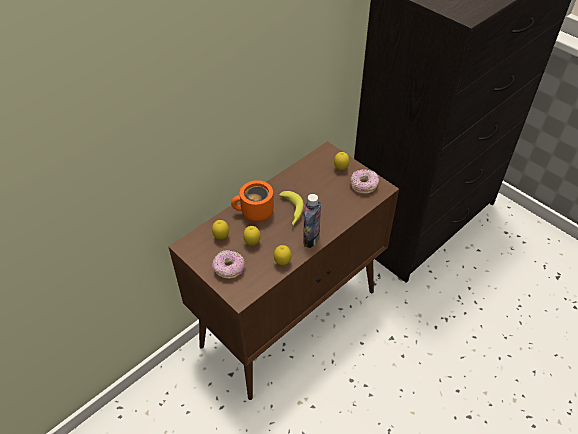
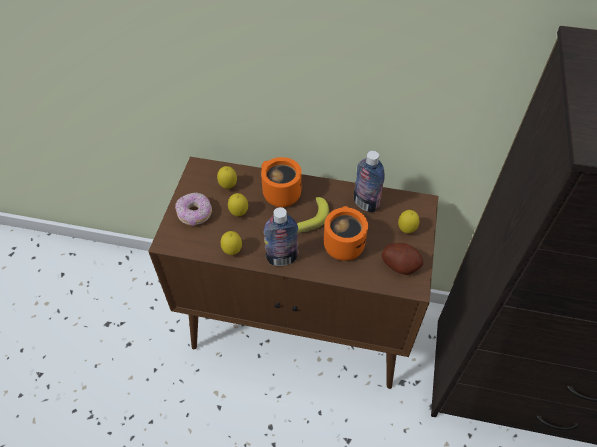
camera: 55 degrees right, 5 degrees up
donut [350,170,379,194] -> potato [382,243,423,275]
none -> orange mug [324,206,368,261]
none -> bottle [354,151,385,212]

